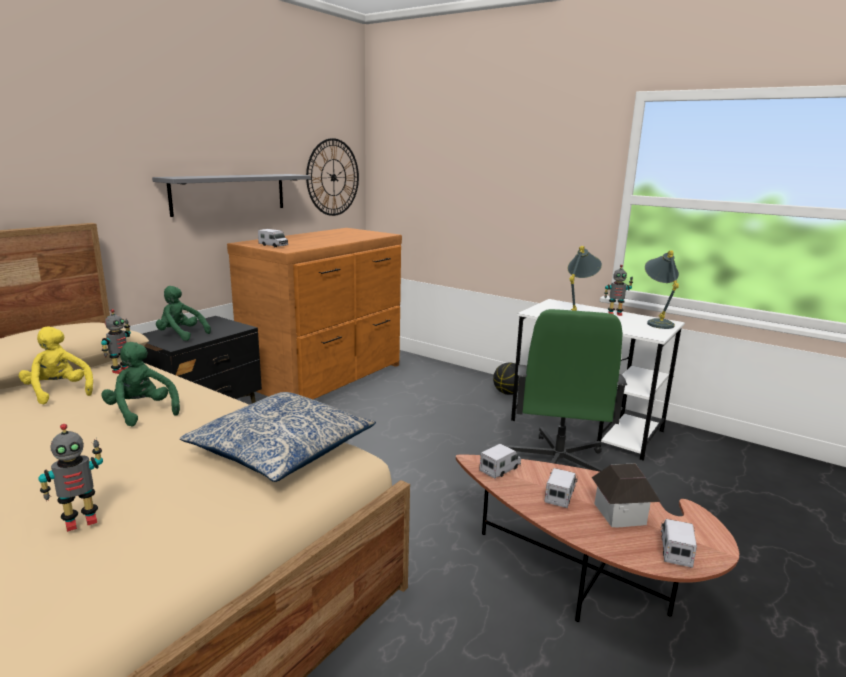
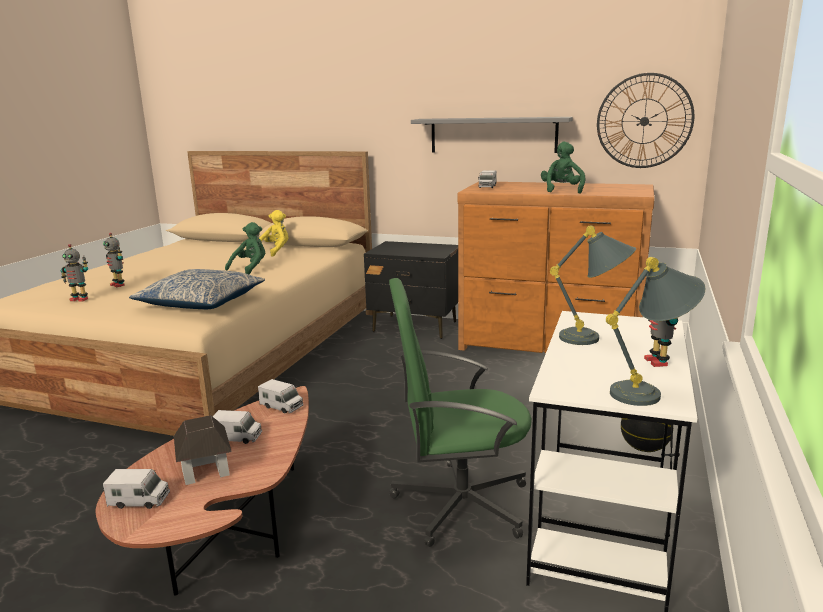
camera: 75 degrees right, 0 degrees up
toy robot [101,309,131,374] -> toy robot moved to [61,244,88,302]
green plush toy [156,286,211,341] -> green plush toy moved to [541,141,585,194]

